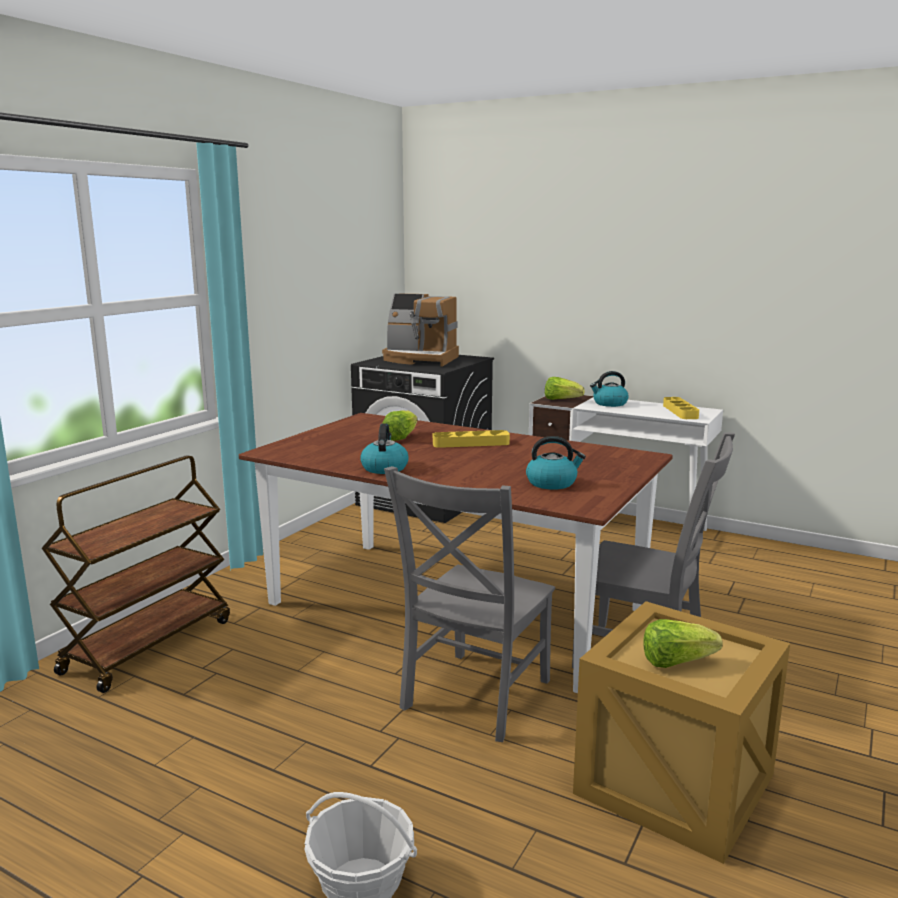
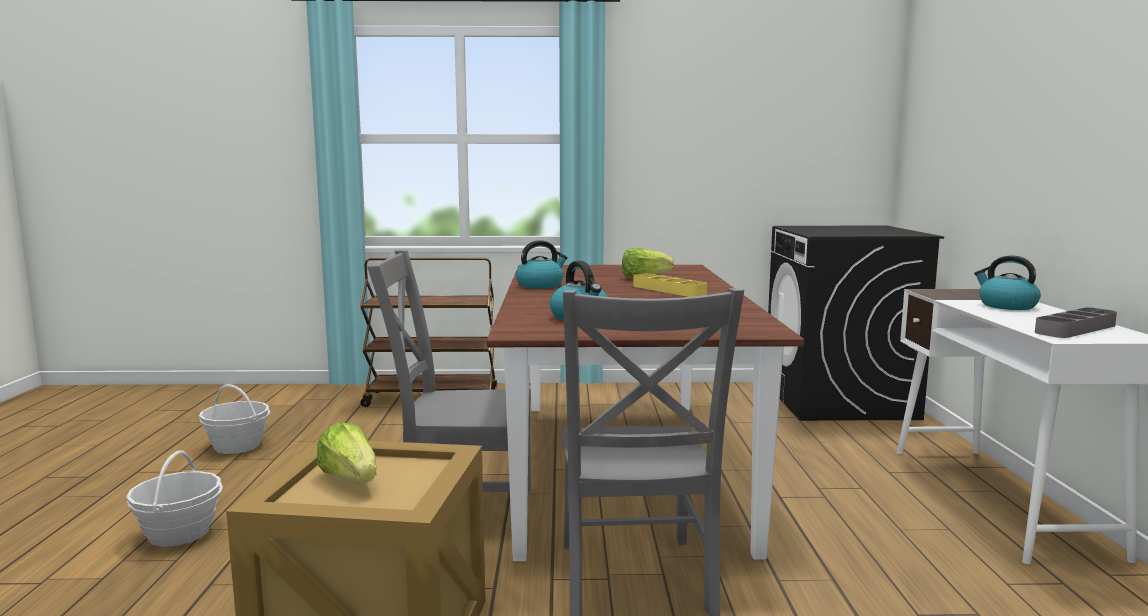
camera: 60 degrees right, 5 degrees down
coffee machine [382,293,459,366] -> none
lettuce [545,377,585,400] -> none
yellow tray [663,397,699,419] -> grey tray [1035,308,1117,338]
none -> basket [199,384,270,454]

